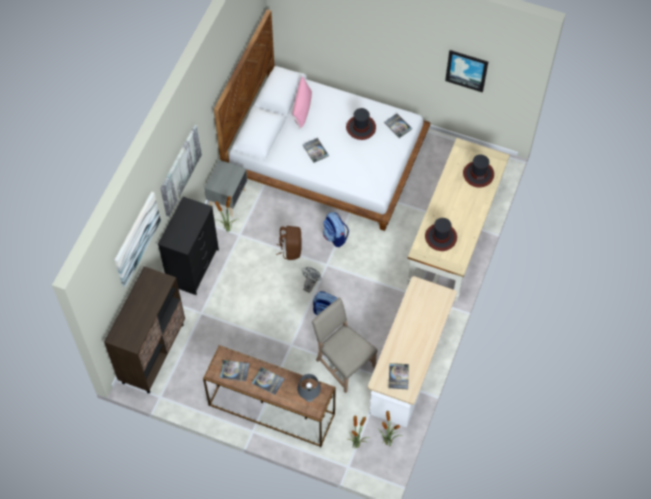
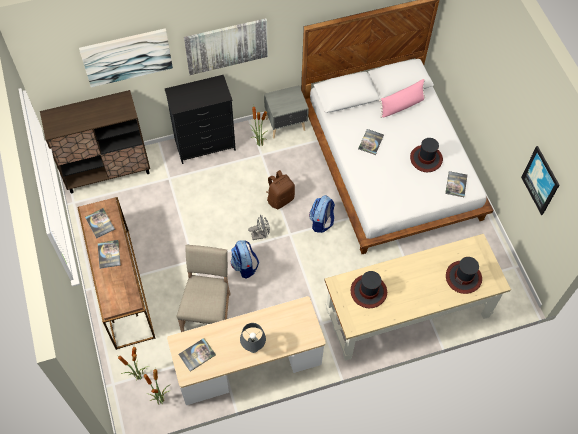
camera: 50 degrees right, 0 degrees up
grey table lamp [297,374,321,402] -> grey table lamp moved to [240,323,266,353]

